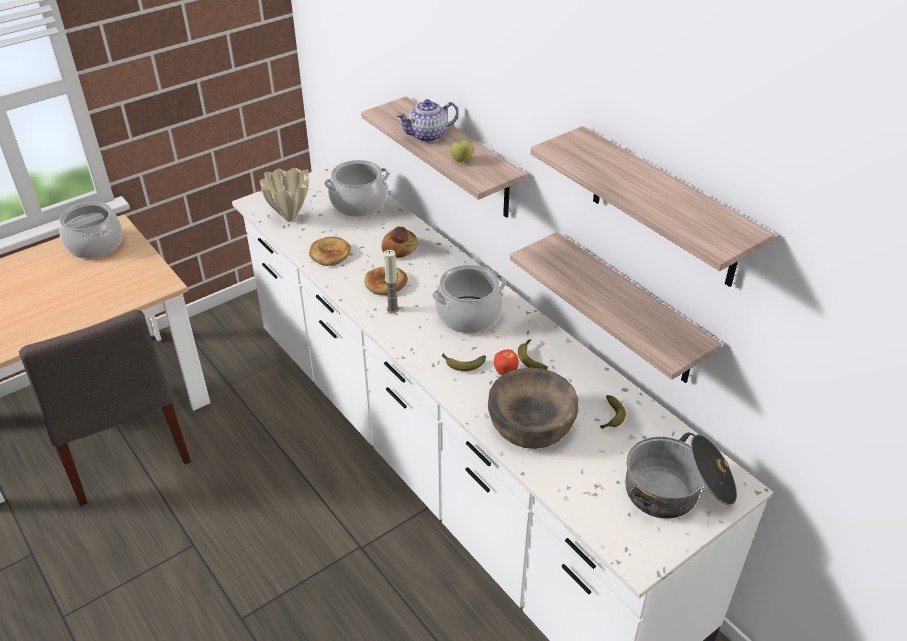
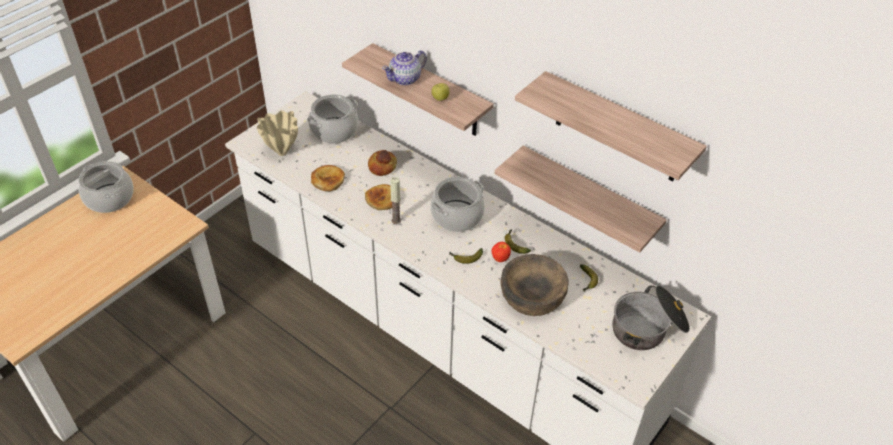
camera: 15 degrees left, 5 degrees up
grey chair [19,310,191,506] -> none

